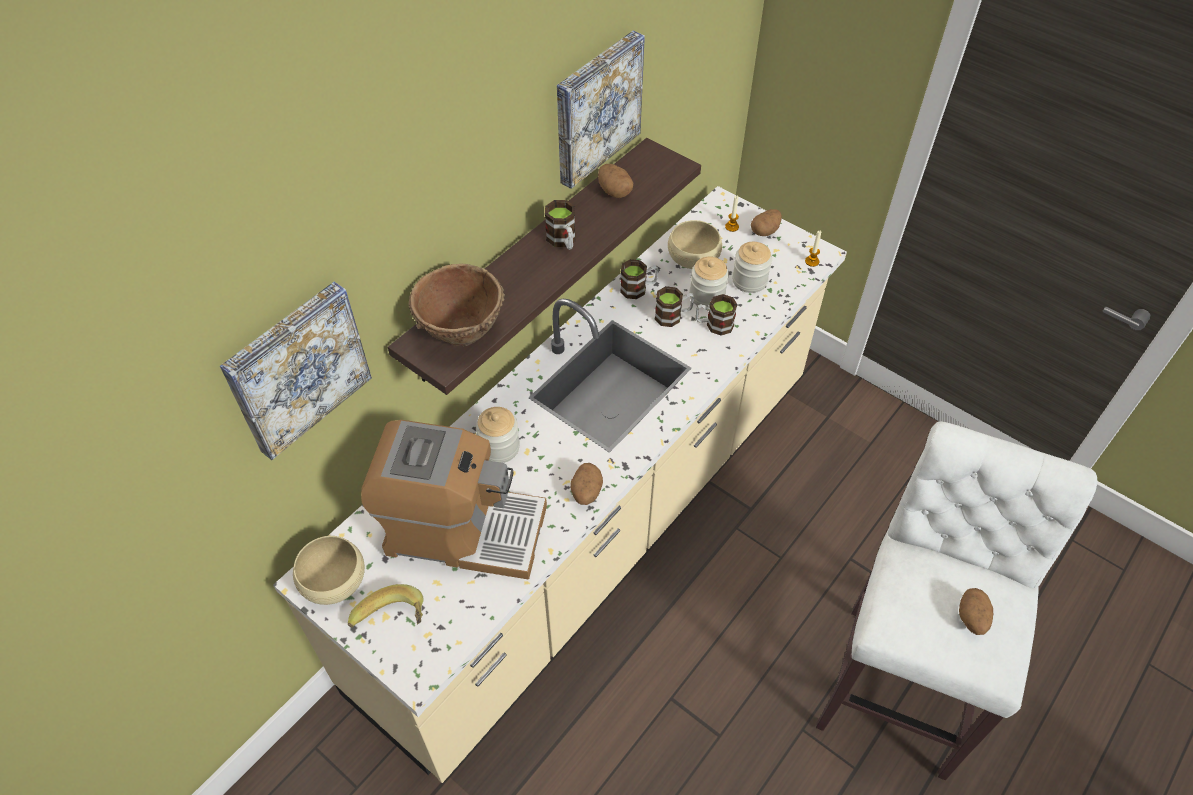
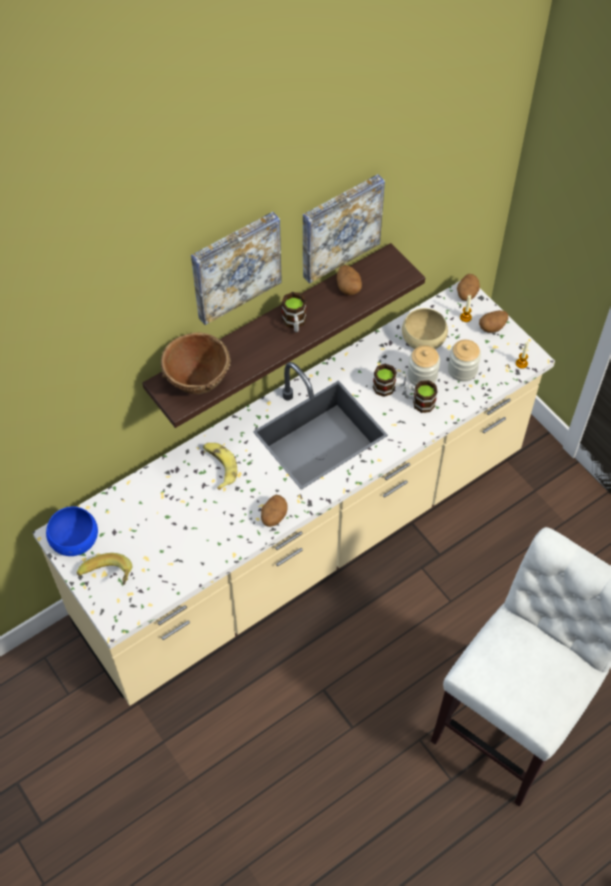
camera: 15 degrees right, 5 degrees up
picture [220,282,372,460] -> picture moved to [191,212,282,325]
beige bowl [293,536,365,605] -> blue bowl [46,507,98,556]
coffee machine [361,420,547,580] -> none
jar [476,407,520,463] -> banana [203,443,237,490]
mug [620,259,659,299] -> none
potato [959,588,993,635] -> potato moved to [457,274,480,301]

